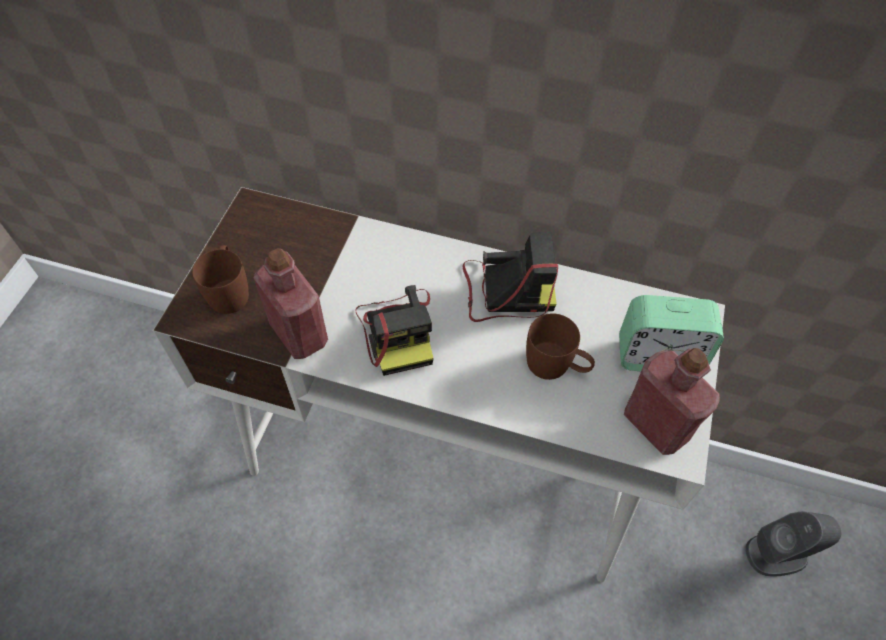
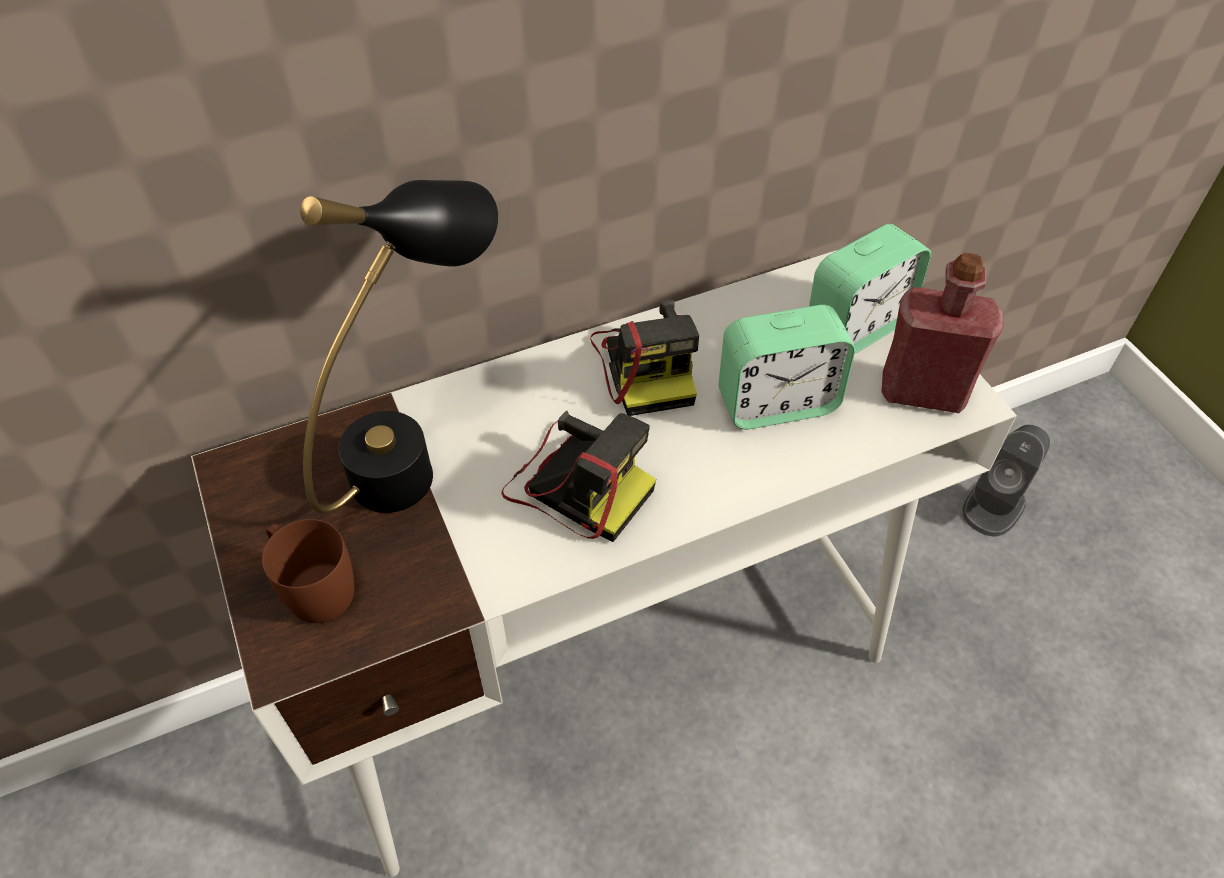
camera: 40 degrees left, 5 degrees down
red bottle [254,248,328,359] -> none
camera [463,232,558,322] -> camera turned 120 degrees clockwise [590,300,699,416]
brown mug [526,313,595,380] -> alarm clock [719,305,856,429]
none -> black table lamp [300,180,498,513]

